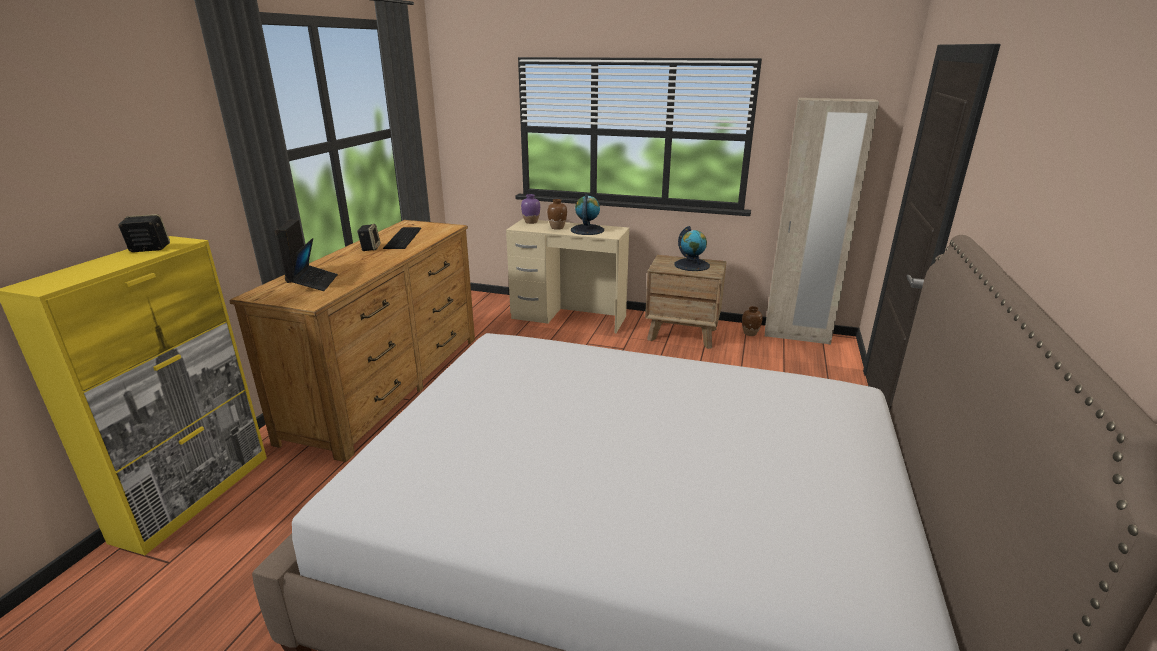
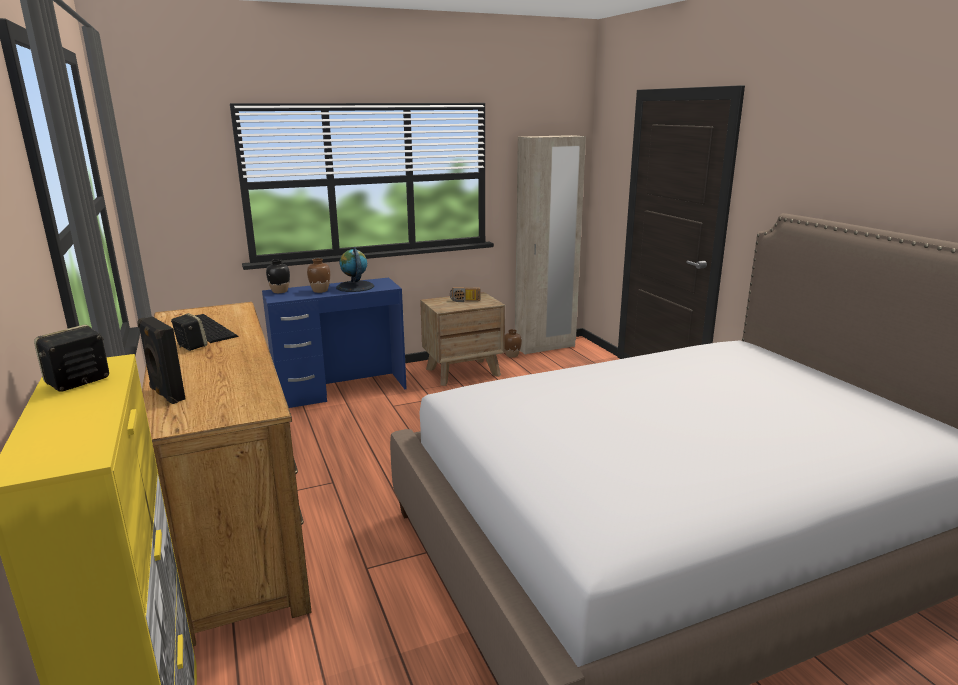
camera: 40 degrees left, 5 degrees down
laptop [291,238,338,291] -> none
beige desk [506,219,629,333] -> blue desk [262,277,407,408]
purple vase [521,194,540,224] -> black vase [266,259,290,293]
globe [674,226,710,271] -> radio [450,287,480,302]

